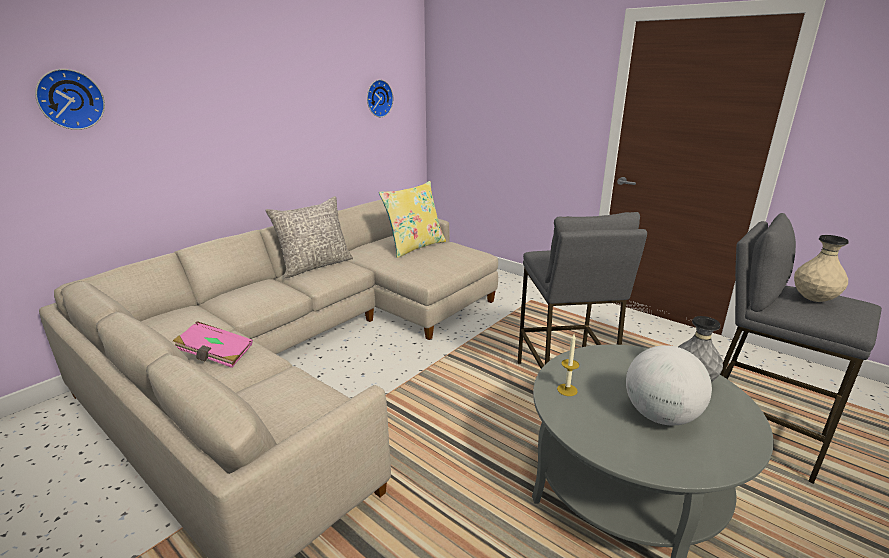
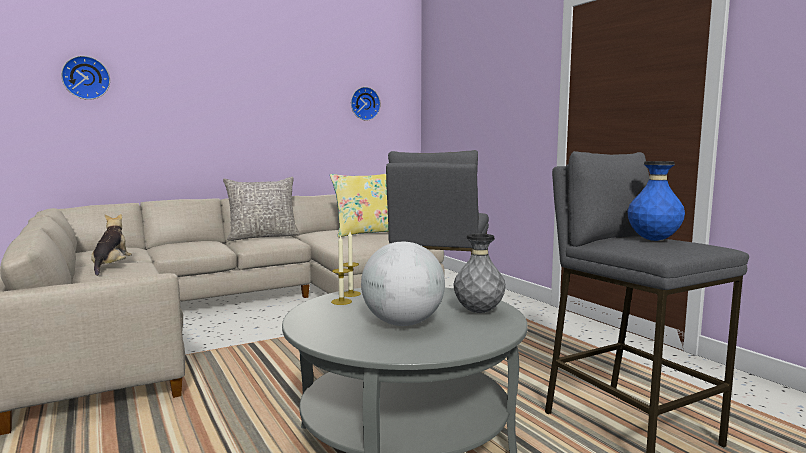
camera: 20 degrees right, 15 degrees down
pink book [173,321,253,368] -> plush toy [91,214,132,276]
beige vase [794,235,849,302] -> blue vase [628,161,685,241]
none -> candle [343,232,361,297]

